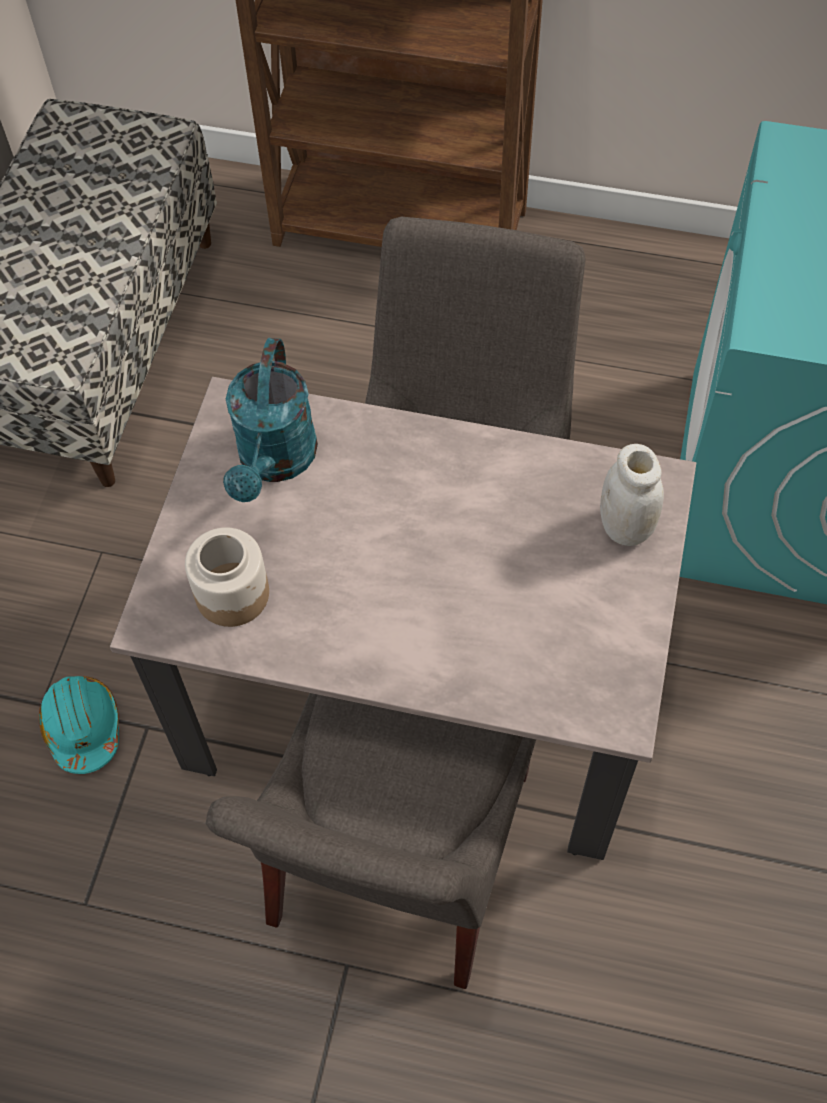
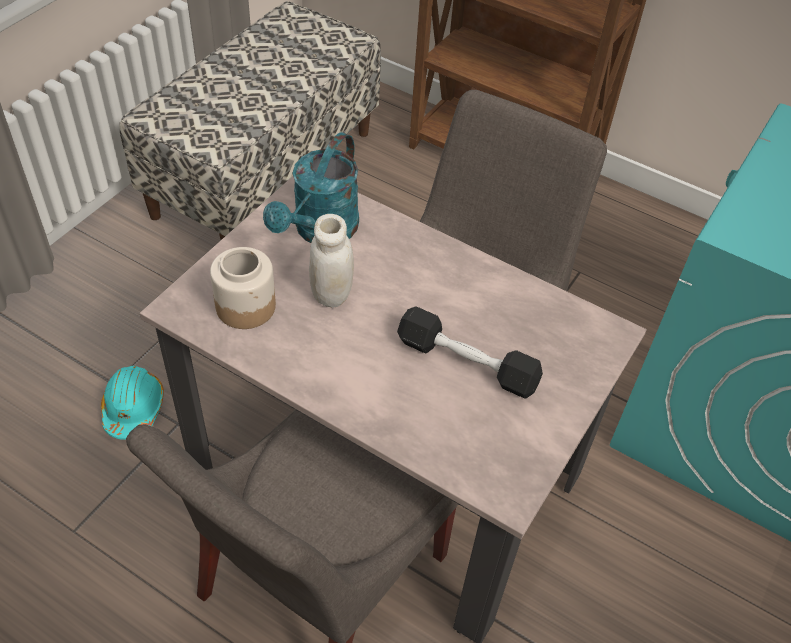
camera: 15 degrees right, 10 degrees down
white jar [600,444,664,546] -> white jar moved to [309,214,354,308]
none -> black dumbbell [397,307,543,399]

